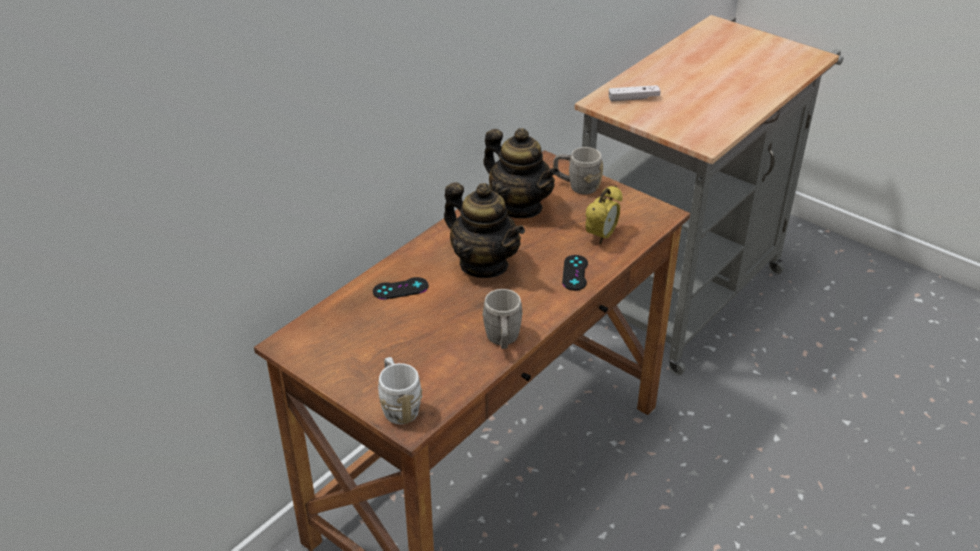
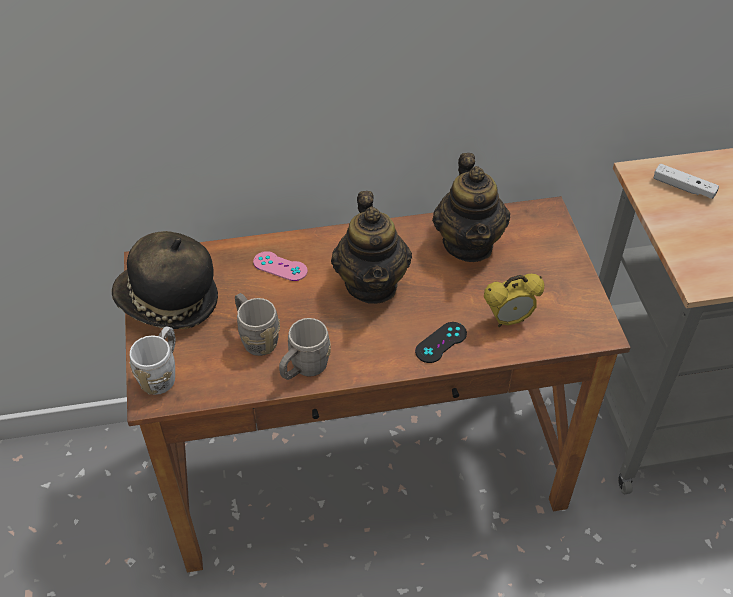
camera: 40 degrees right, 10 degrees up
black game controller [373,277,429,300] -> pink game controller [253,251,308,281]
grey mug [553,147,603,195] -> grey mug moved to [235,293,280,356]
none -> hat [112,231,218,329]

